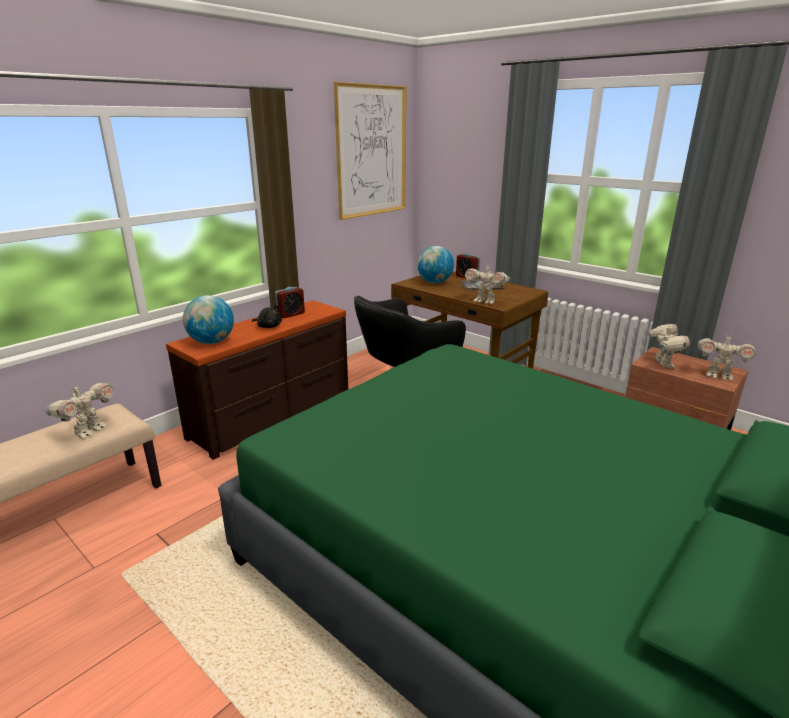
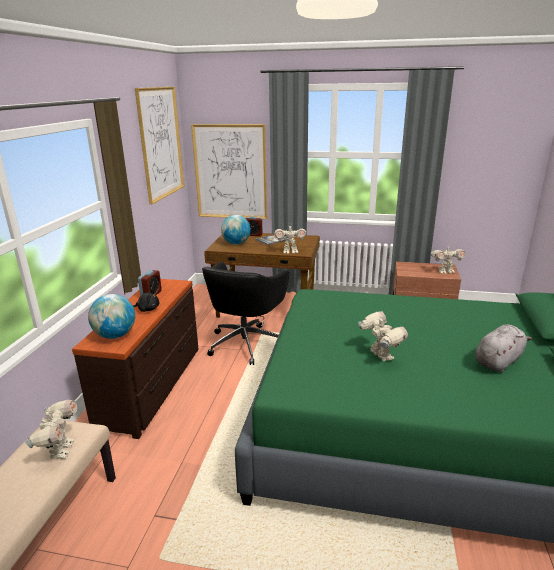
camera: 30 degrees left, 0 degrees up
toy robot [648,324,690,368] -> toy robot moved to [358,311,408,361]
none -> picture [191,124,267,219]
none -> grey plush toy [475,324,532,373]

